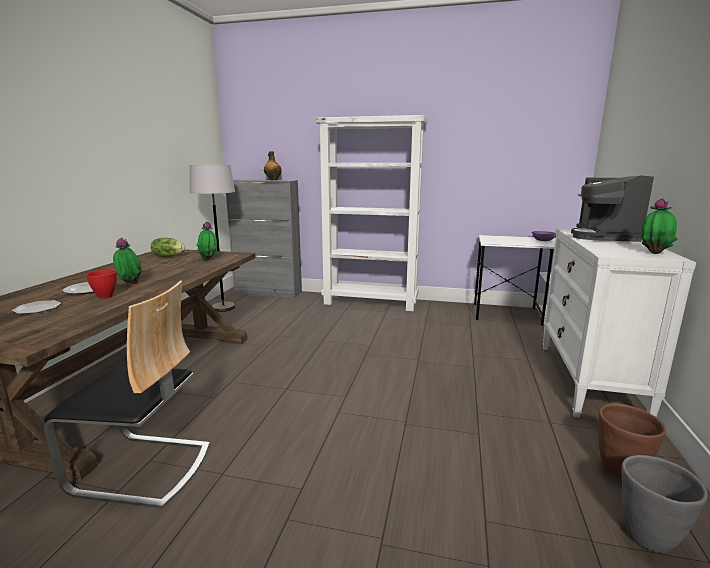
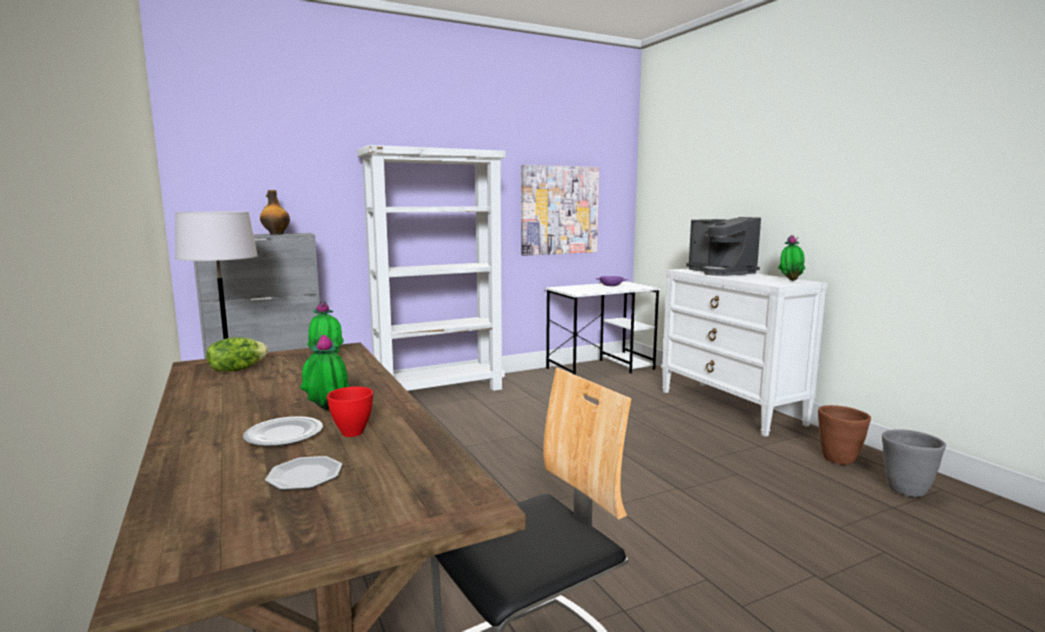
camera: 40 degrees left, 5 degrees down
none -> picture [521,165,599,256]

